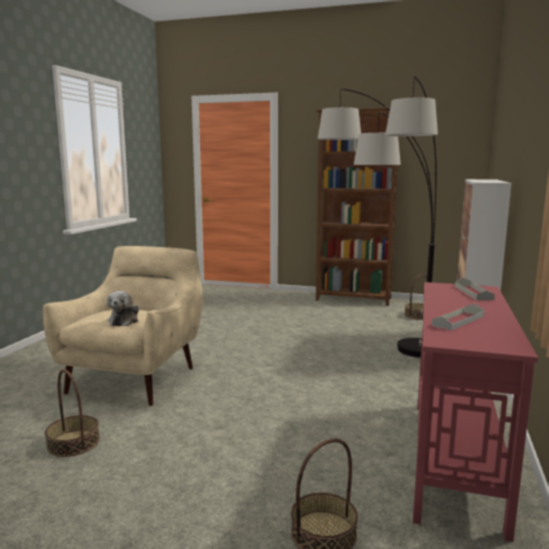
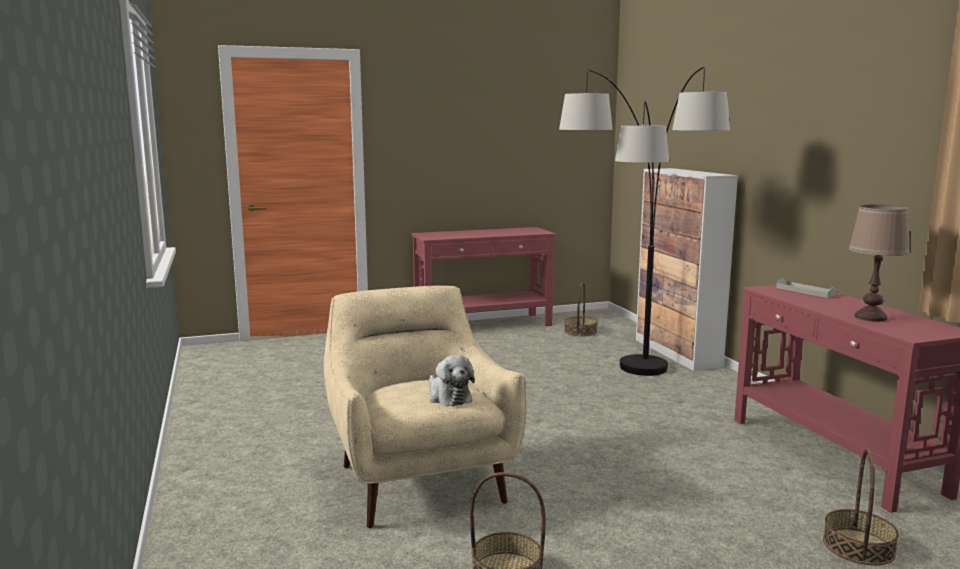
camera: 35 degrees left, 0 degrees up
brown bookcase [316,108,399,306] -> red console table [411,227,556,326]
grey tray [432,304,484,331] -> brown table lamp [849,205,910,322]

